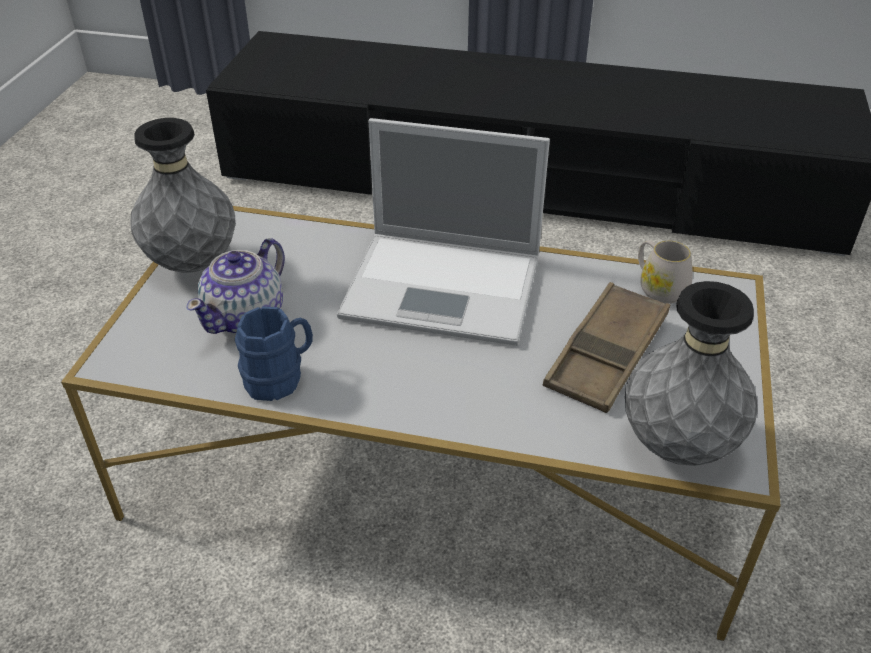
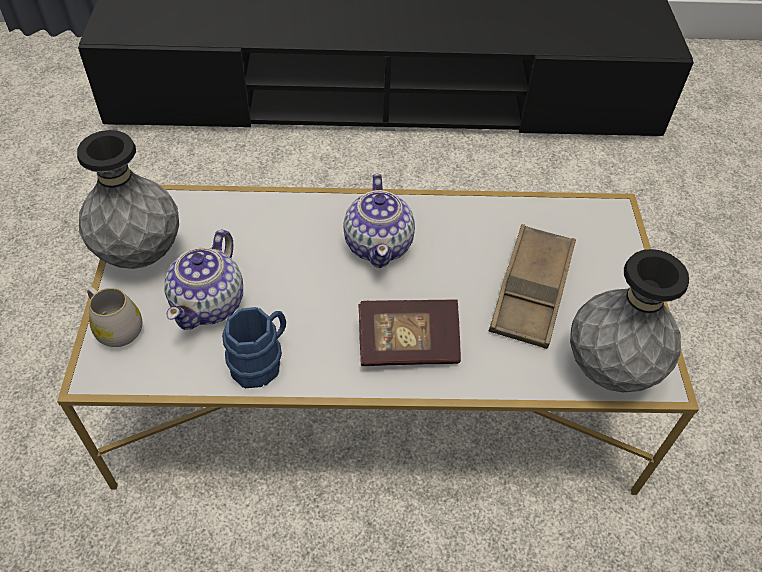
camera: 15 degrees left, 10 degrees up
laptop [337,118,550,346] -> teapot [343,174,415,268]
white mug [638,240,693,304] -> white mug moved to [87,287,142,347]
none -> book [358,299,461,366]

